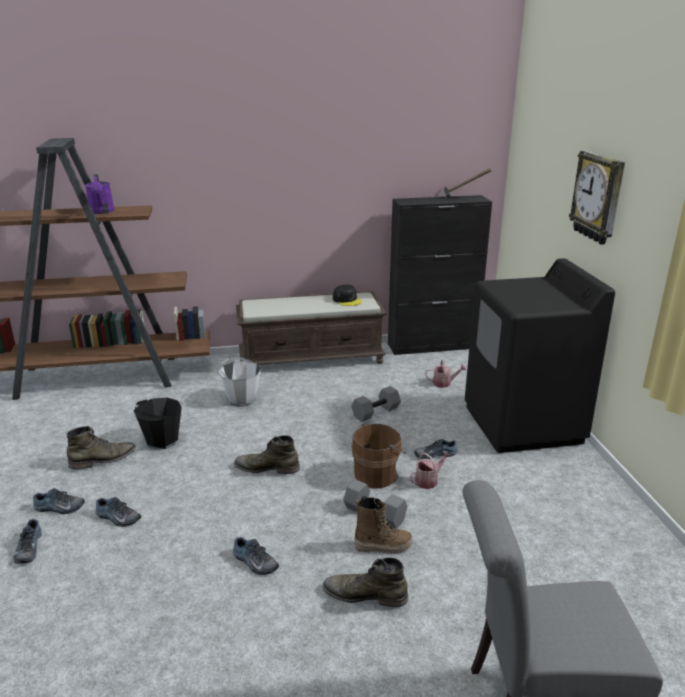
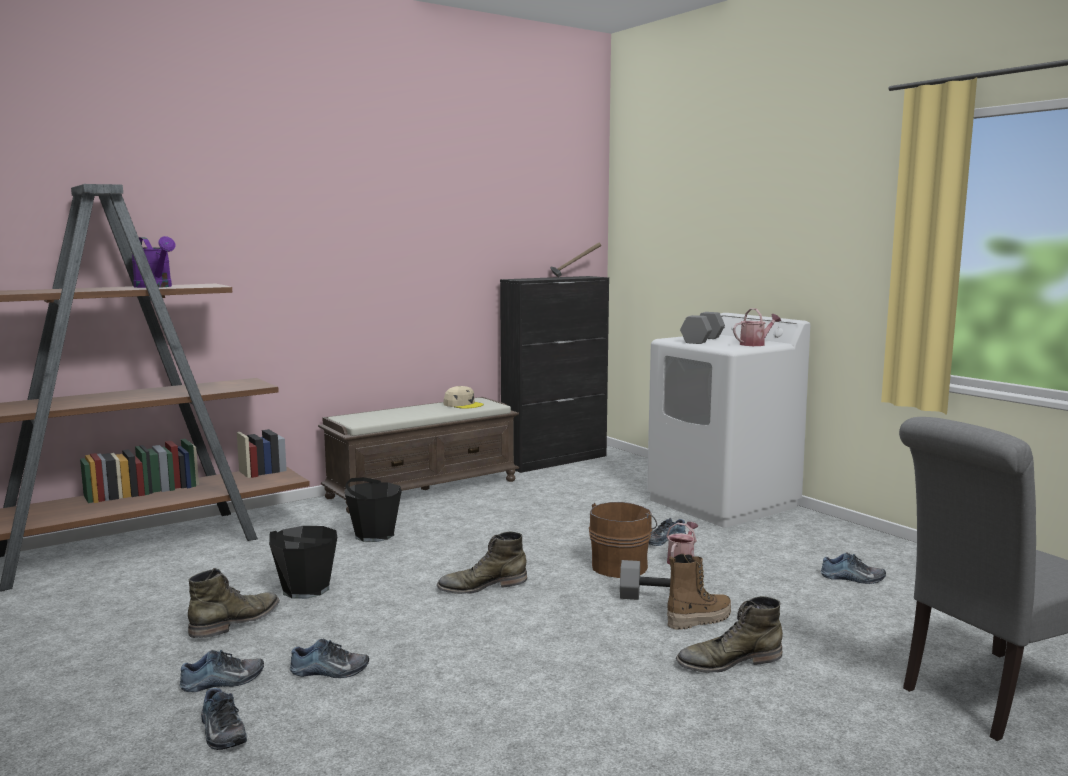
camera: 25 degrees left, 15 degrees down
white bucket [219,357,261,407] -> black bucket [345,477,402,542]
shoe [233,537,279,575] -> shoe moved to [821,552,886,584]
black cap [333,285,362,306] -> beige cap [443,386,484,409]
grey dumbbell [351,386,401,422] -> grey dumbbell moved to [680,312,725,344]
watering can [425,359,467,388] -> watering can moved to [733,308,781,346]
black washing machine [465,258,615,453] -> white washing machine [647,313,810,528]
wall clock [569,150,625,245] -> none

